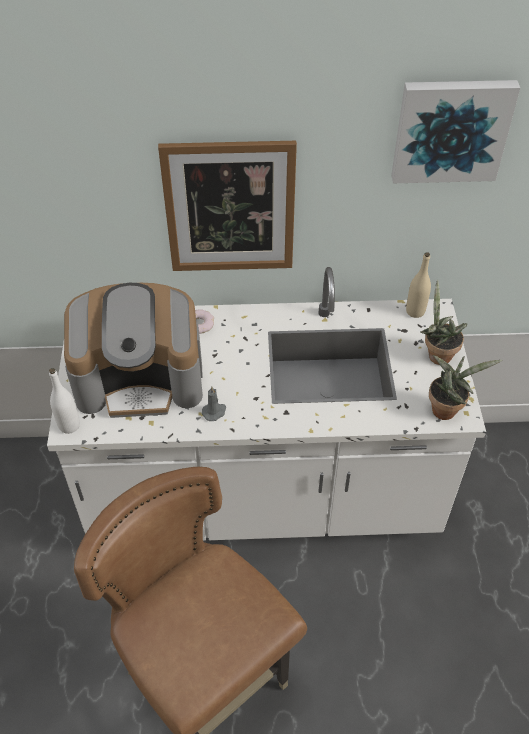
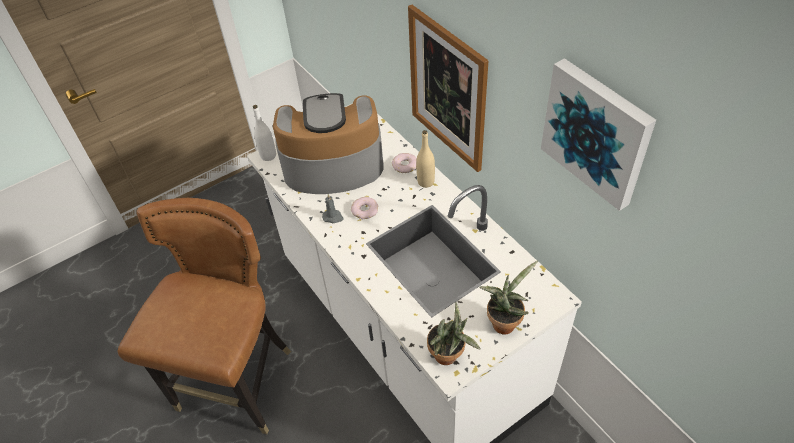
camera: 60 degrees right, 0 degrees up
coffee machine [64,283,203,418] -> coffee machine turned 120 degrees clockwise [273,93,384,194]
beige bottle [406,252,431,318] -> beige bottle moved to [416,130,435,188]
none -> donut [351,197,378,219]

